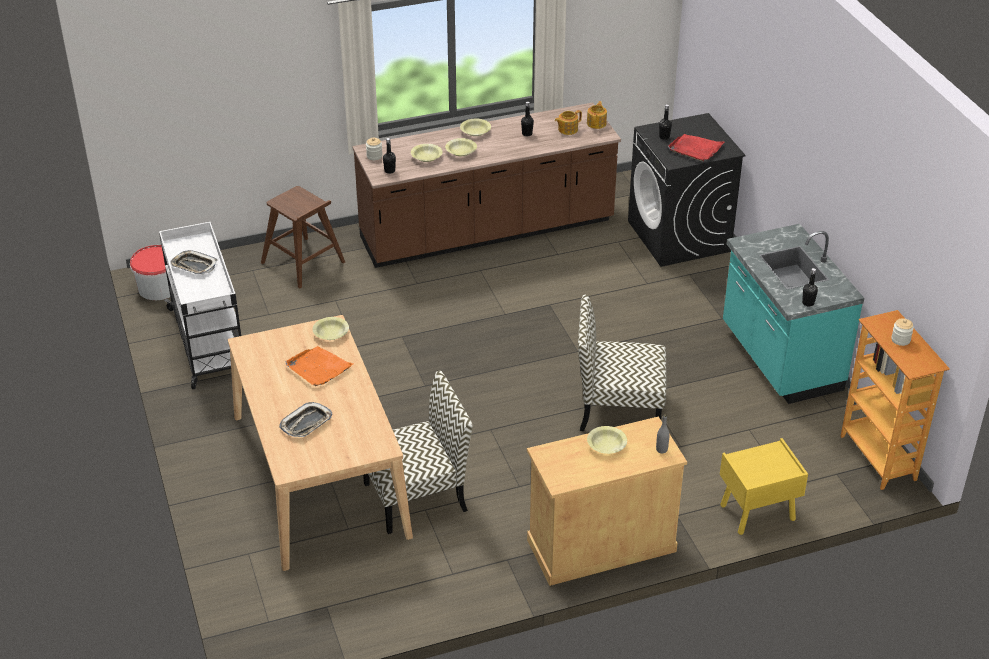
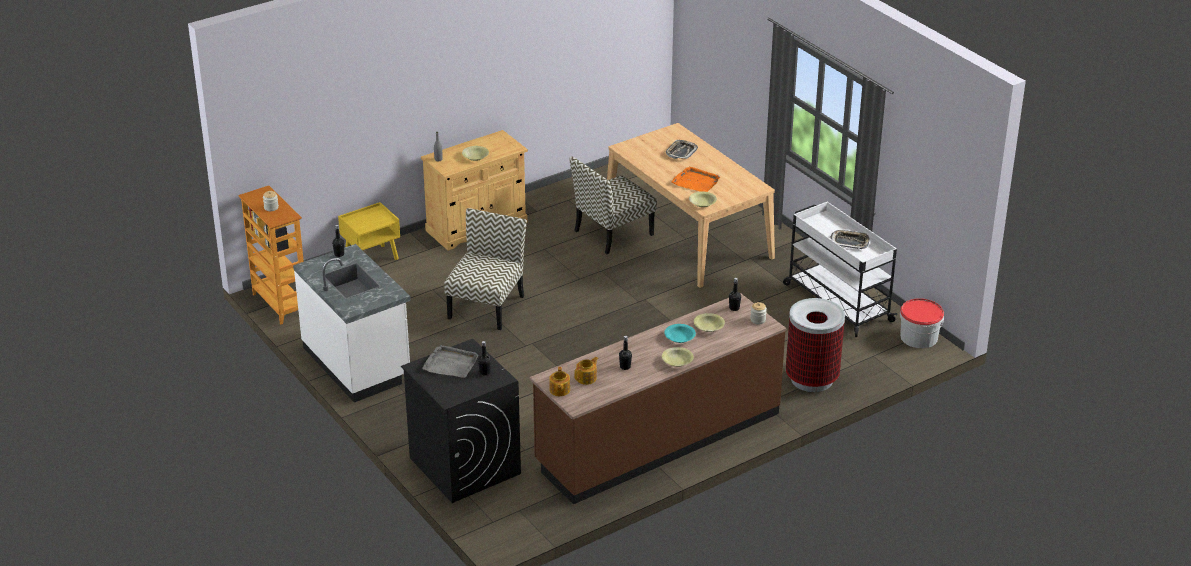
camera: 165 degrees right, 5 degrees down
brown stool [261,186,345,289] -> trash can [786,298,845,392]
yellow bowl [445,138,477,156] -> turquoise bowl [664,324,696,343]
chair [578,295,666,431] -> chair turned 60 degrees counterclockwise [444,208,527,330]
red tray [668,134,725,161] -> grey tray [422,345,479,378]
turquoise counter [723,224,864,404] -> white counter [293,244,411,403]

